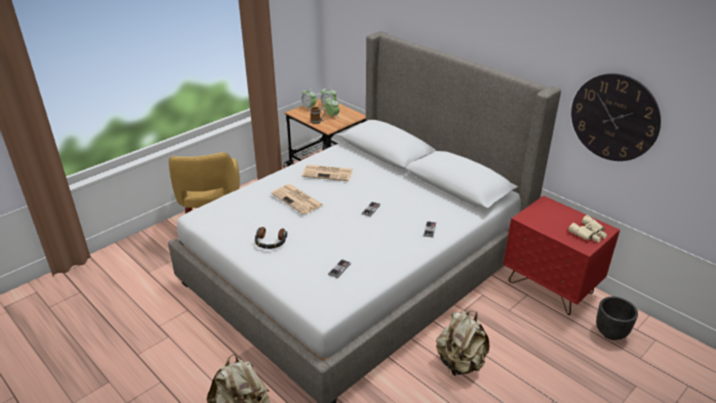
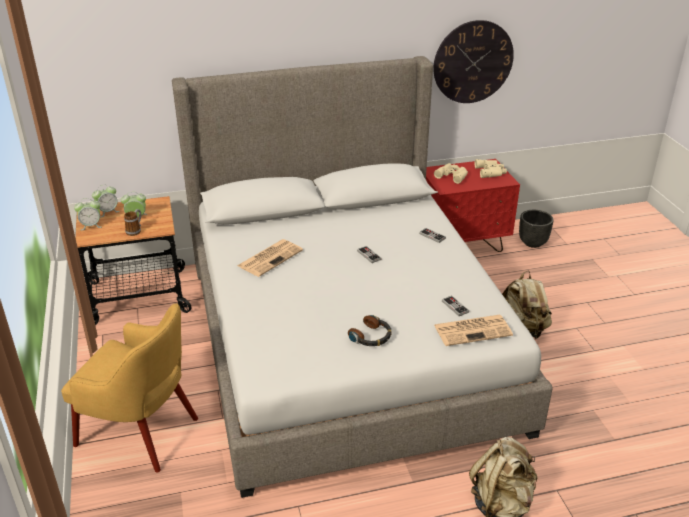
camera: 60 degrees left, 0 degrees up
newspaper [271,184,323,215] -> newspaper moved to [434,315,513,346]
none -> beige binoculars [434,163,468,184]

